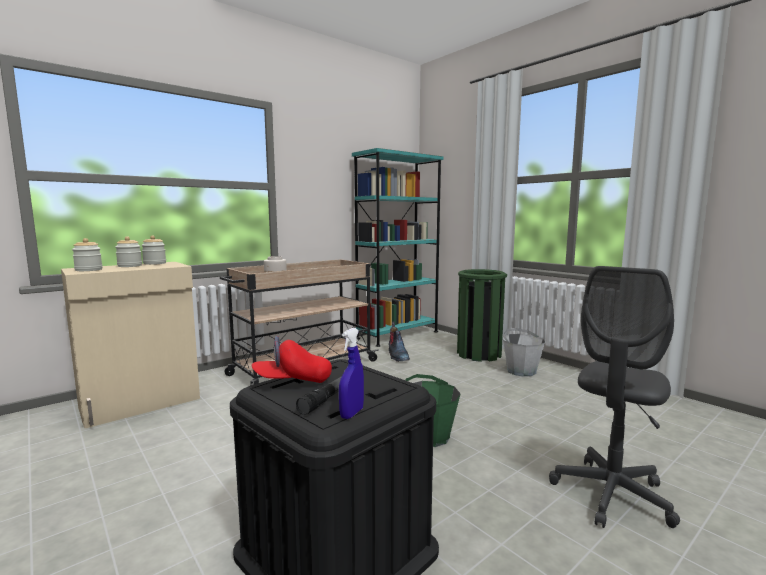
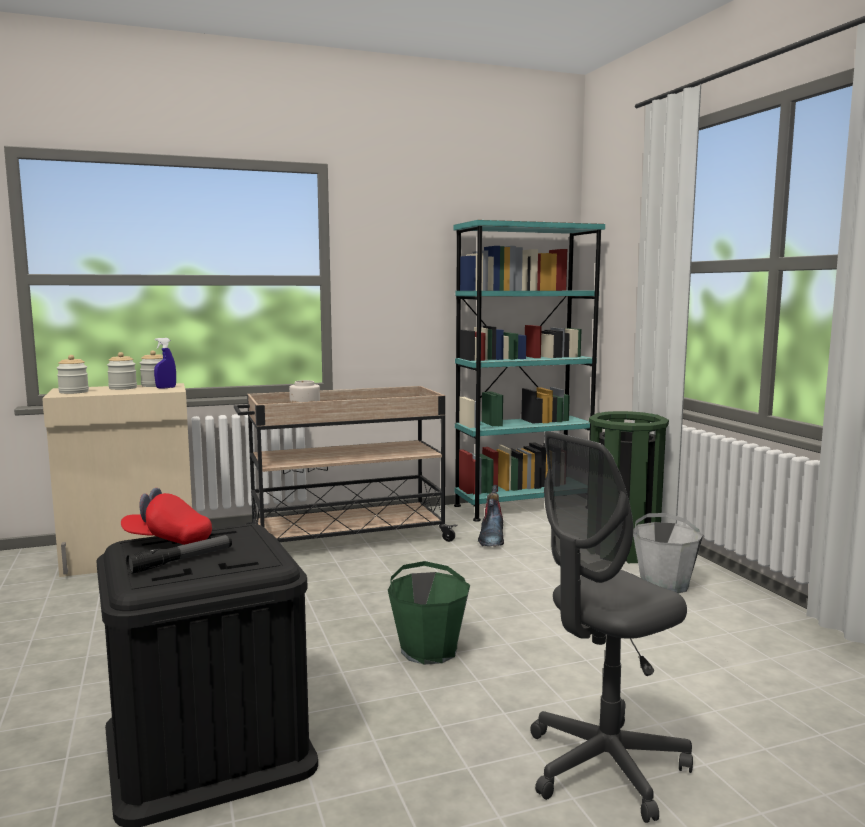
camera: 20 degrees right, 0 degrees up
blue spray bottle [339,328,364,419] -> blue spray bottle moved to [154,338,176,388]

